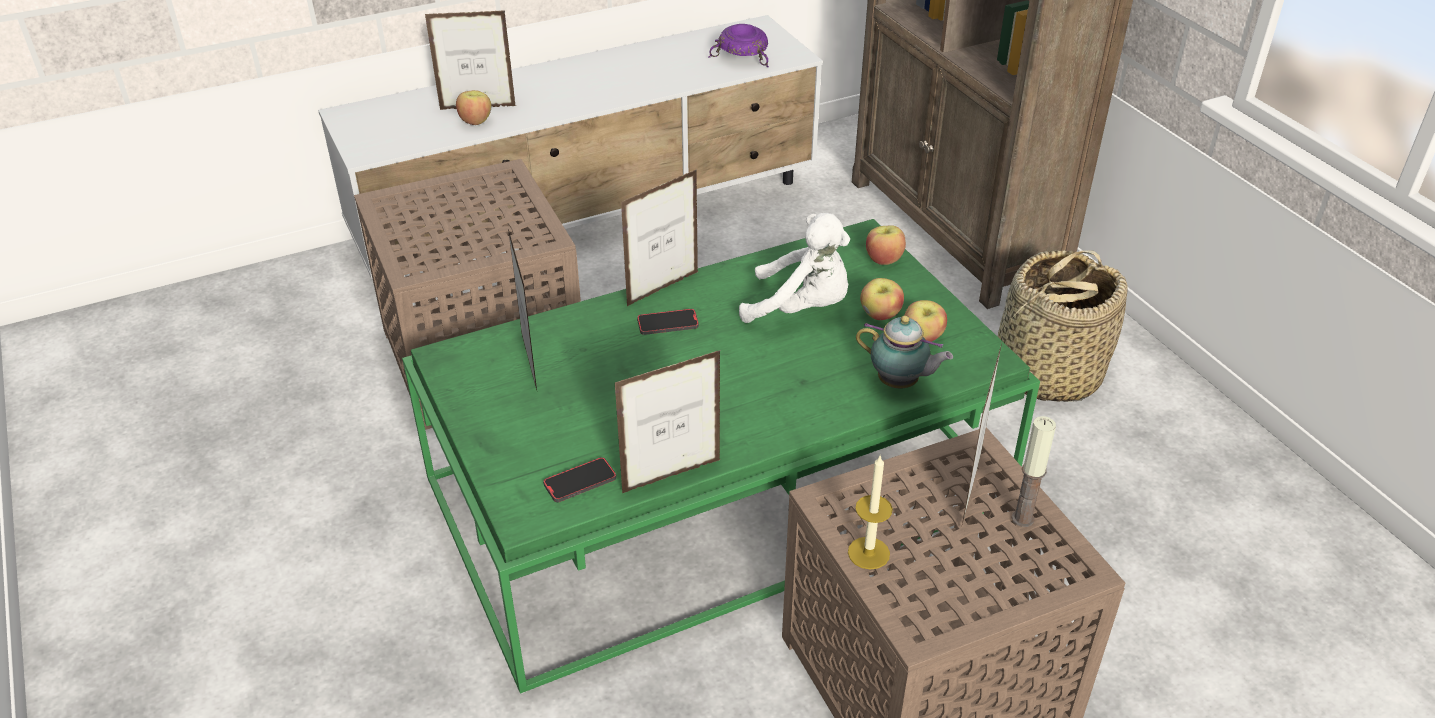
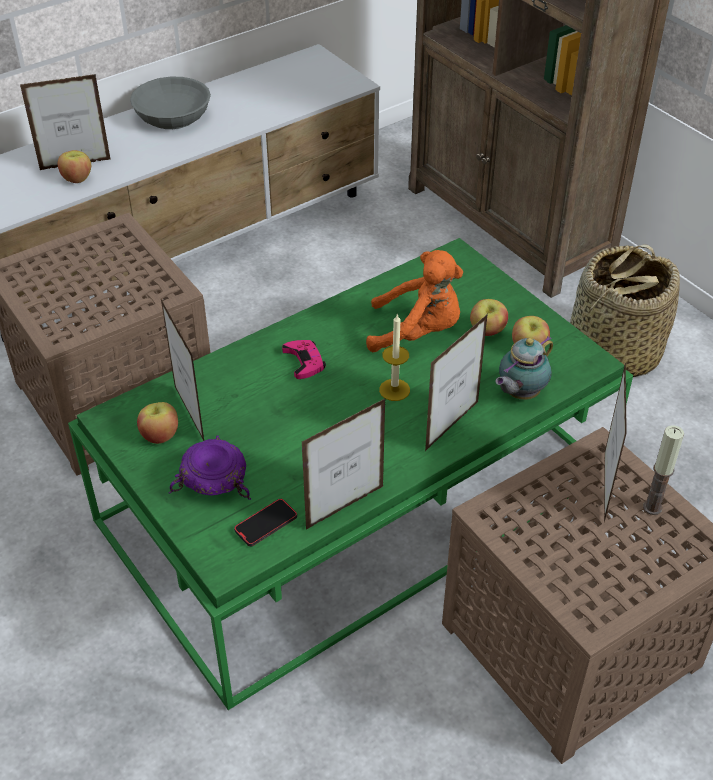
camera: 10 degrees left, 5 degrees up
picture frame [621,169,698,306] -> picture frame moved to [425,314,488,451]
phone [637,309,699,335] -> pink game controller [282,340,326,379]
purple bowl [708,24,769,67] -> purple bowl moved to [169,436,251,500]
white plush toy [739,213,850,323] -> orange plush toy [366,250,463,352]
candle [848,456,893,570] -> candle moved to [379,314,410,401]
teapot [856,316,953,388] -> teapot turned 120 degrees clockwise [495,336,553,400]
apple [866,225,906,265] -> apple moved to [137,402,178,444]
none -> grey bowl [130,77,211,129]

